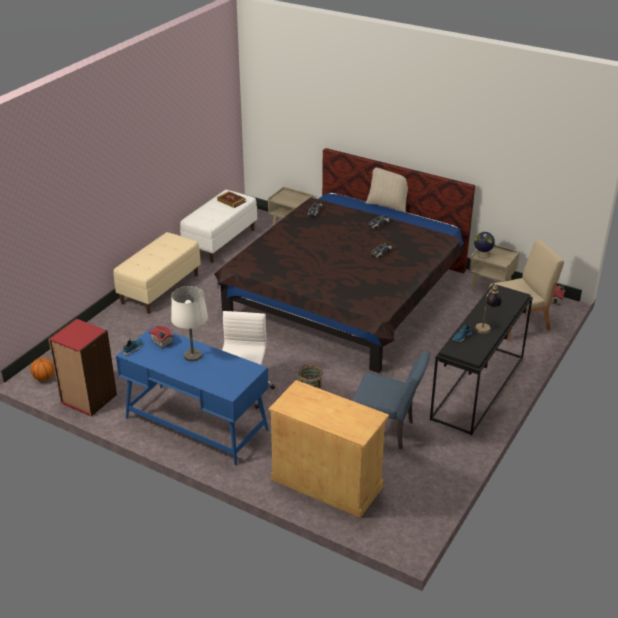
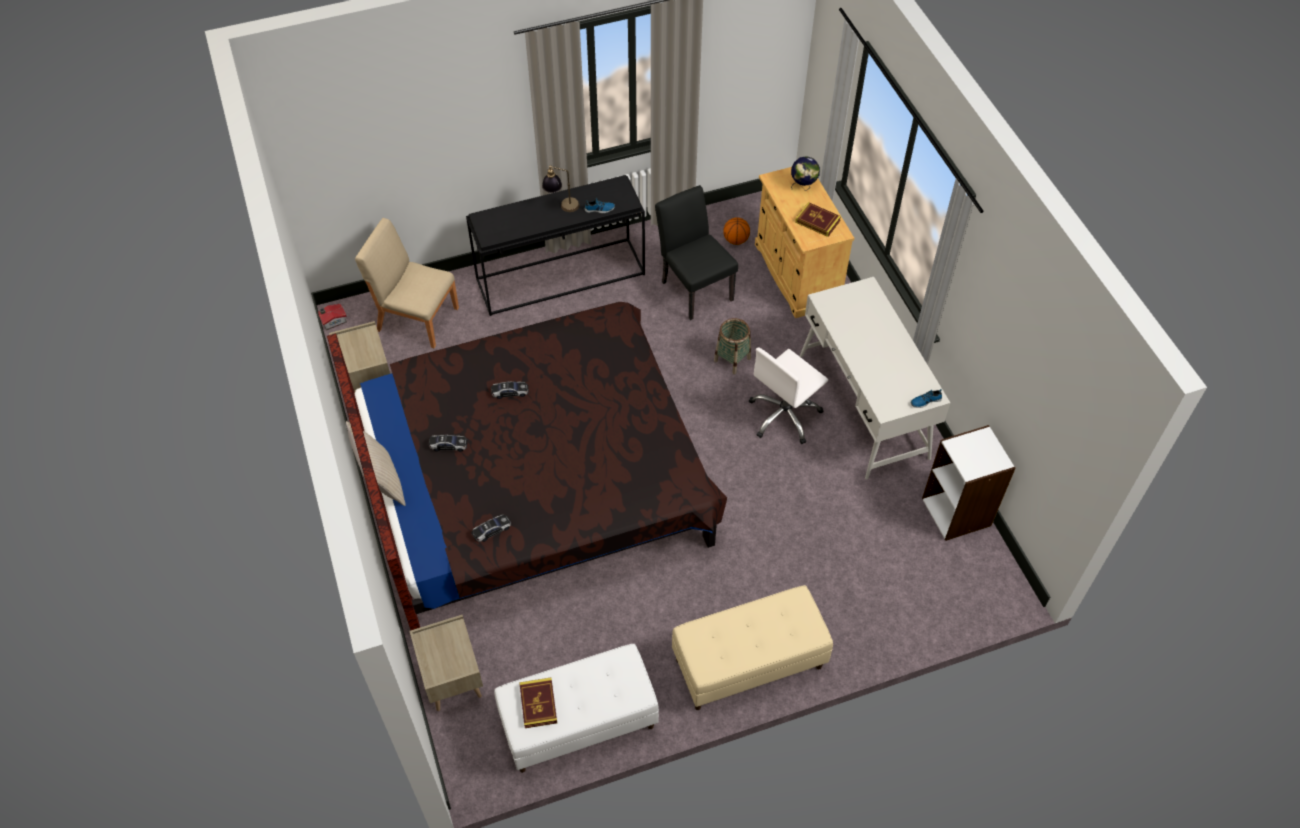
camera: 140 degrees left, 20 degrees up
basketball [30,358,54,381] -> basketball moved to [723,218,750,245]
red bookcase [48,318,117,417] -> white bookcase [922,425,1016,541]
blue desk [116,325,269,465] -> white desk [800,277,950,479]
toy house [149,326,174,349] -> none
white table lamp [171,286,208,361] -> none
blue chair [352,351,430,450] -> black chair [655,185,738,320]
globe [474,232,495,258] -> globe moved to [791,156,820,191]
none -> book [795,202,841,237]

